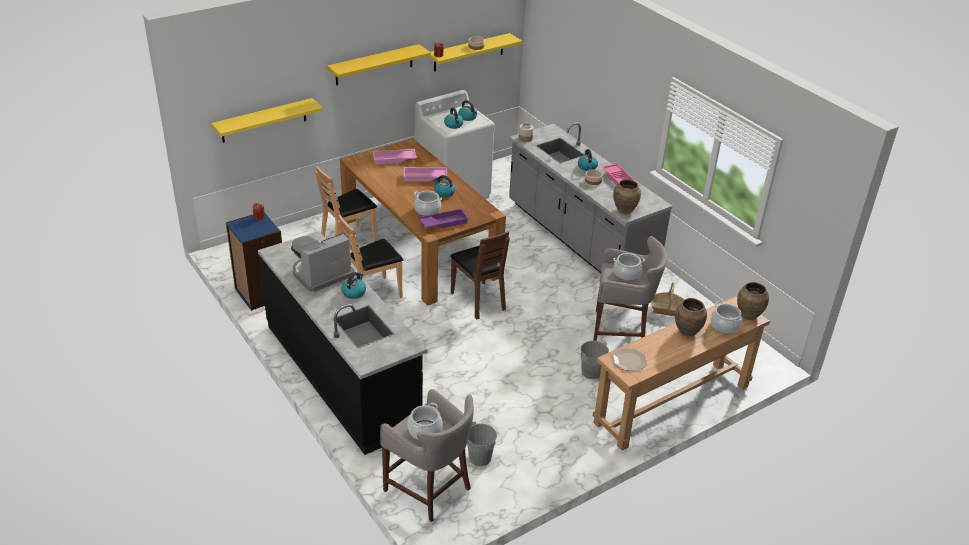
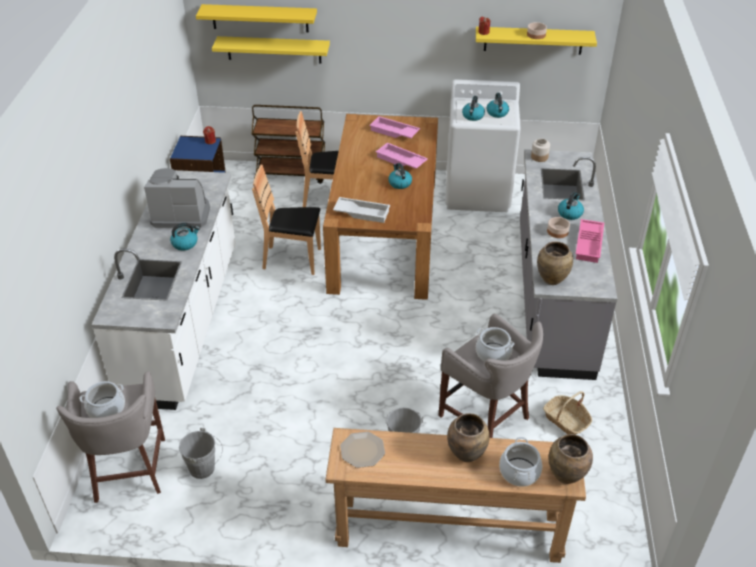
camera: 40 degrees right, 5 degrees up
black counter [258,231,427,455] -> white counter [91,170,235,410]
yellow shelf [327,44,431,85] -> yellow shelf moved to [196,4,317,32]
cooking pot [414,191,442,216] -> none
purple tray [418,208,469,229] -> white tray [333,197,390,223]
brown chair [450,231,510,320] -> none
none -> brown cart [251,105,325,184]

